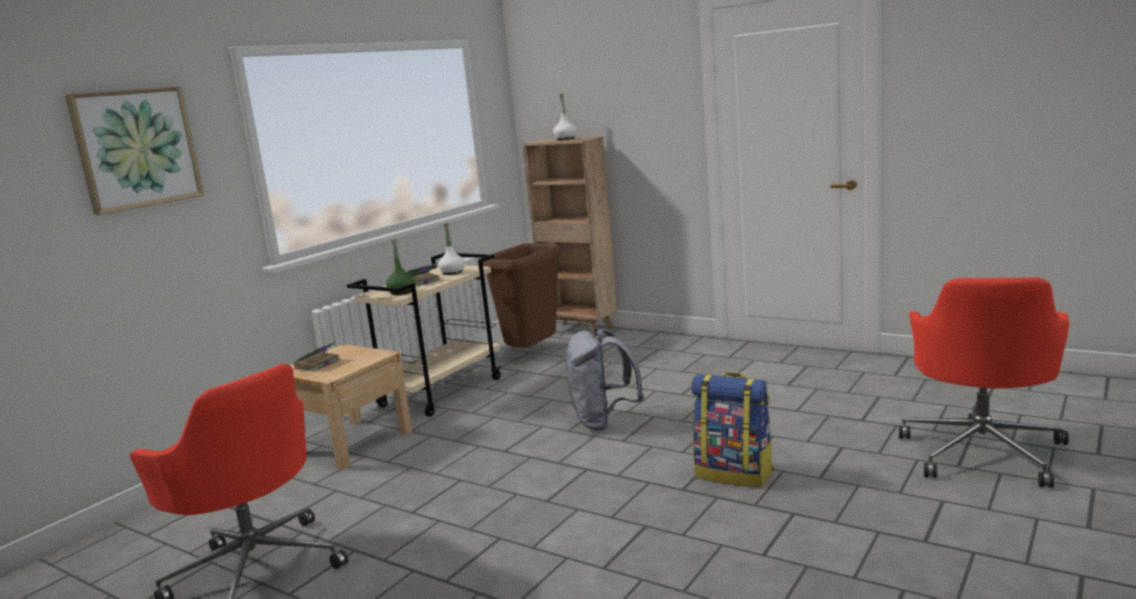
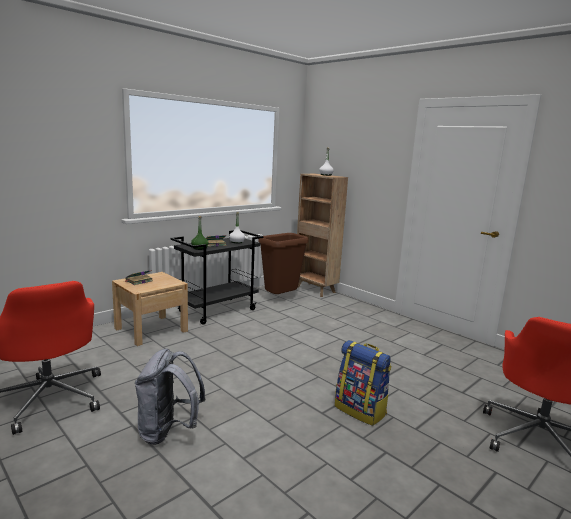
camera: 10 degrees right, 0 degrees up
picture [65,86,204,215] -> none
beige cart [347,253,501,417] -> black cart [171,230,264,325]
grey backpack [565,328,644,430] -> grey backpack moved to [135,348,206,445]

